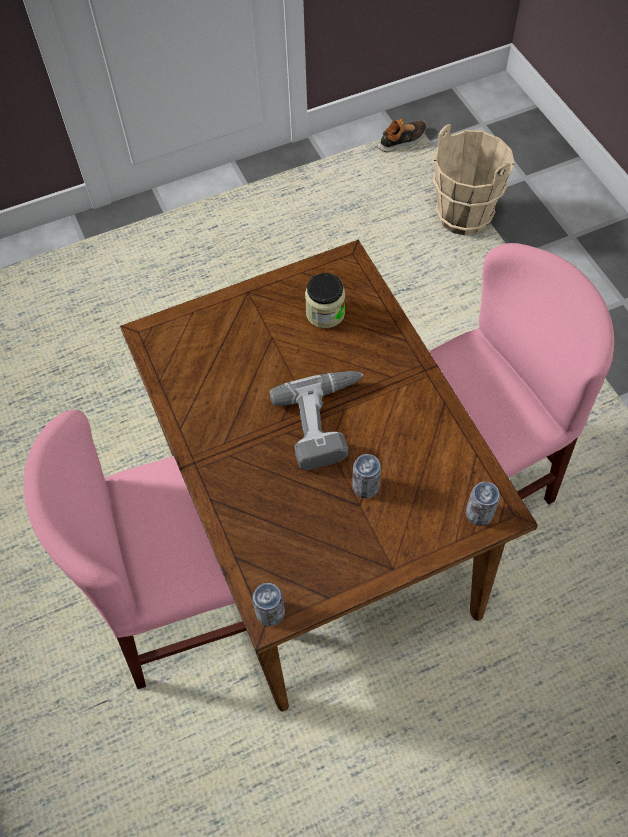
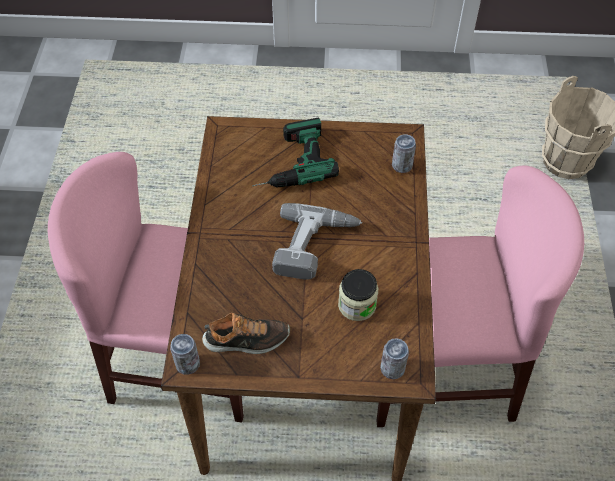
camera: 25 degrees right, 5 degrees down
jar [305,273,345,328] -> jar moved to [338,269,378,321]
can [352,454,381,498] -> can moved to [392,134,416,173]
shoe [378,119,426,152] -> shoe moved to [202,313,290,354]
none -> power drill [252,118,339,187]

